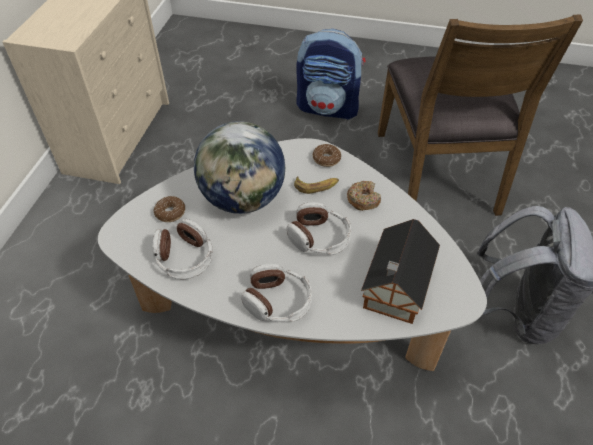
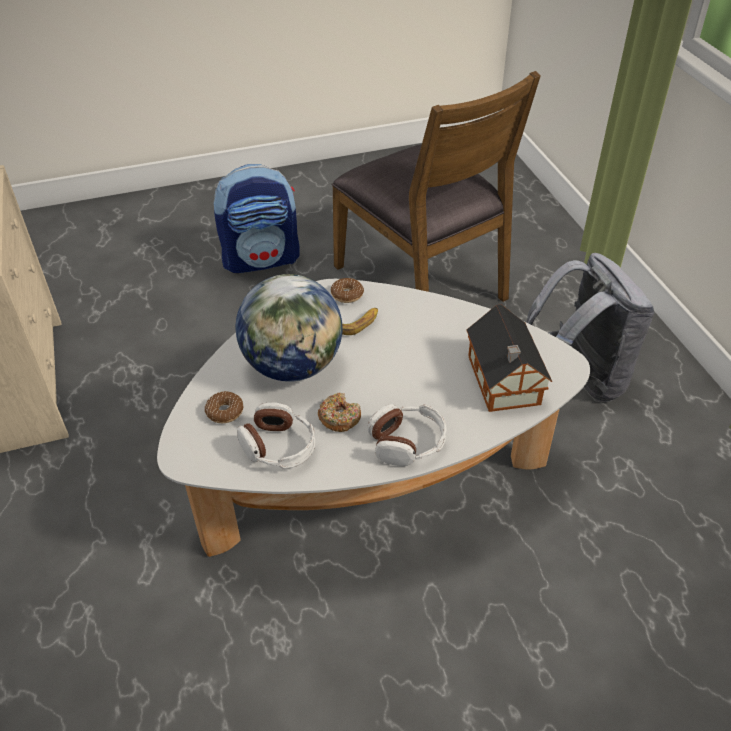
camera: 30 degrees left, 5 degrees down
headphones [286,202,351,255] -> none
donut [347,181,381,211] -> donut moved to [318,393,361,432]

